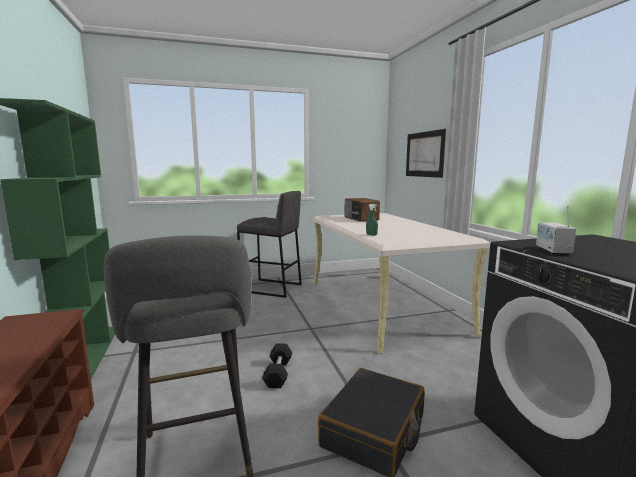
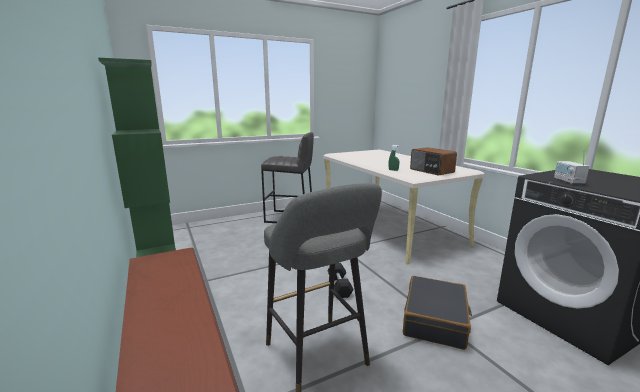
camera: 10 degrees left, 5 degrees up
radio [344,198,380,222] -> radio moved to [410,147,457,176]
picture [406,129,446,178] -> none

